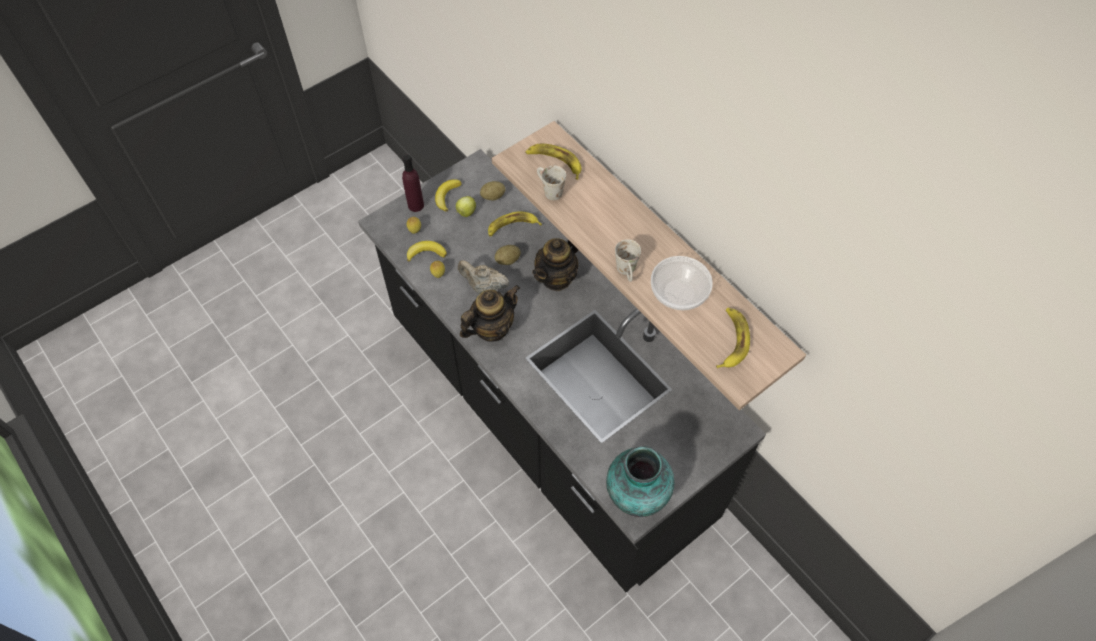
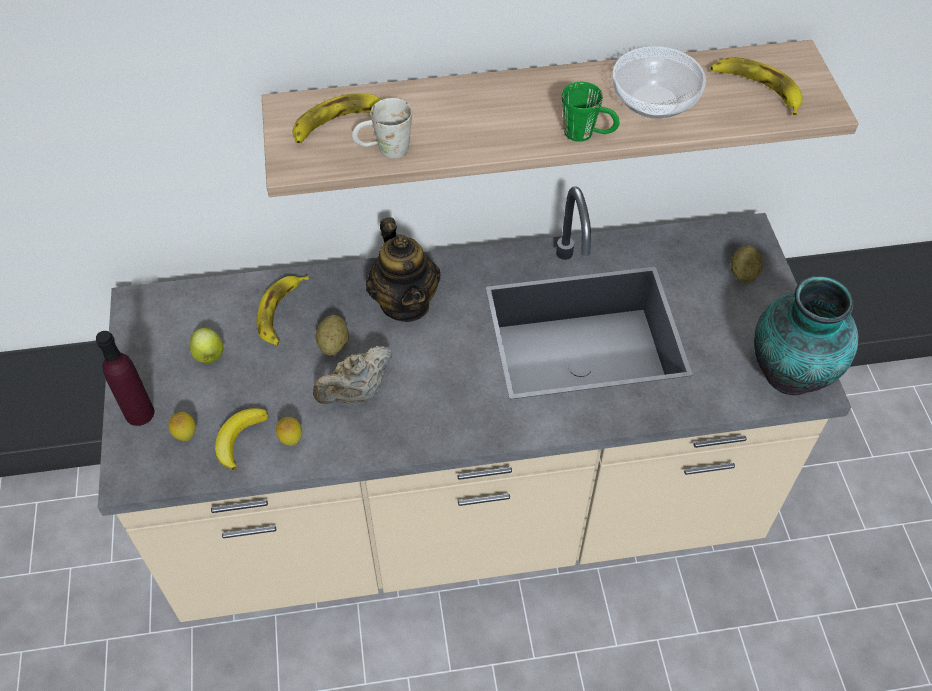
camera: 60 degrees left, 5 degrees down
black counter [358,149,766,592] -> beige counter [98,186,851,622]
banana [435,179,462,212] -> none
teapot [460,285,520,342] -> none
potato [480,181,505,201] -> potato moved to [730,245,763,283]
white mug [615,239,641,282] -> green mug [562,82,620,142]

